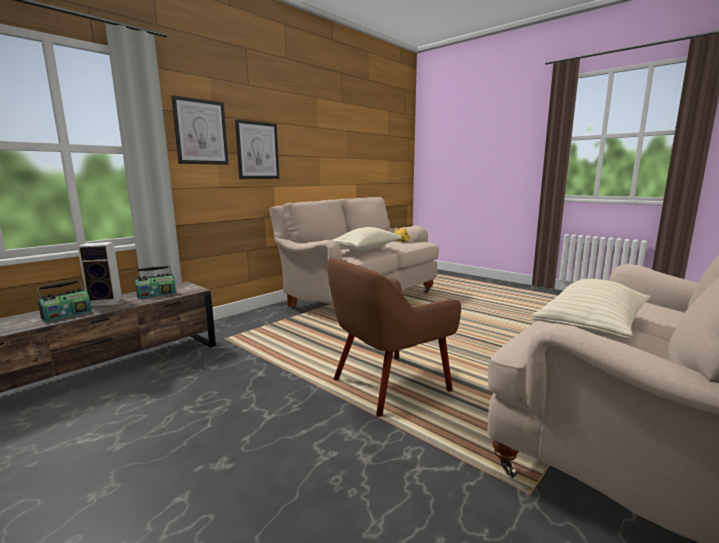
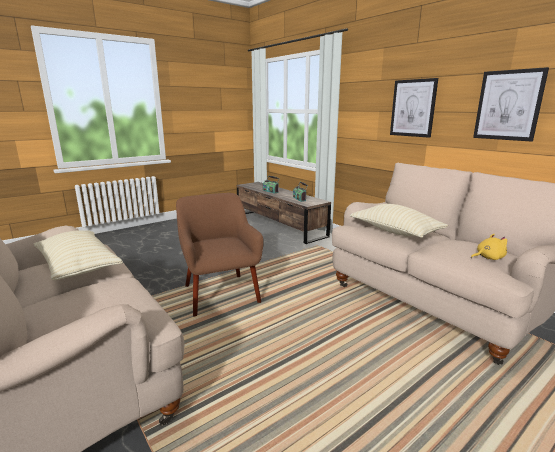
camera: 100 degrees right, 5 degrees up
speaker [77,242,122,306] -> none
picture [171,95,228,165] -> picture moved to [473,67,549,142]

